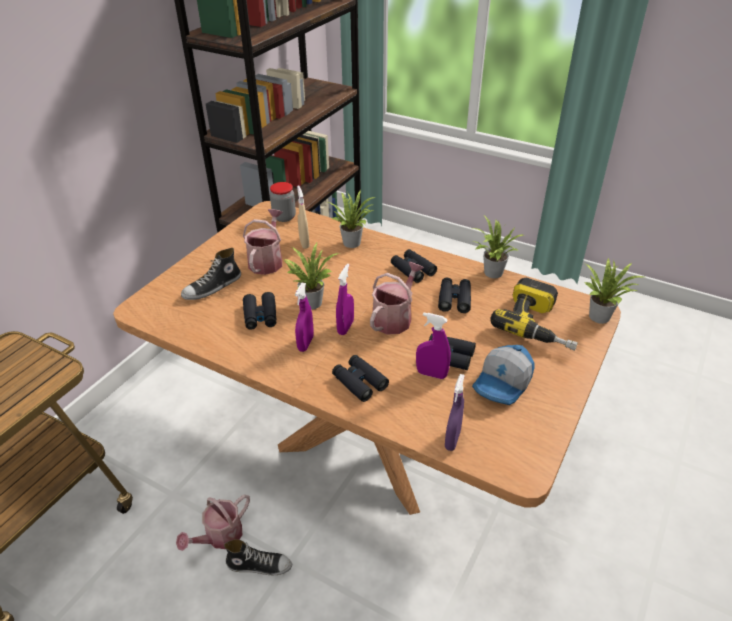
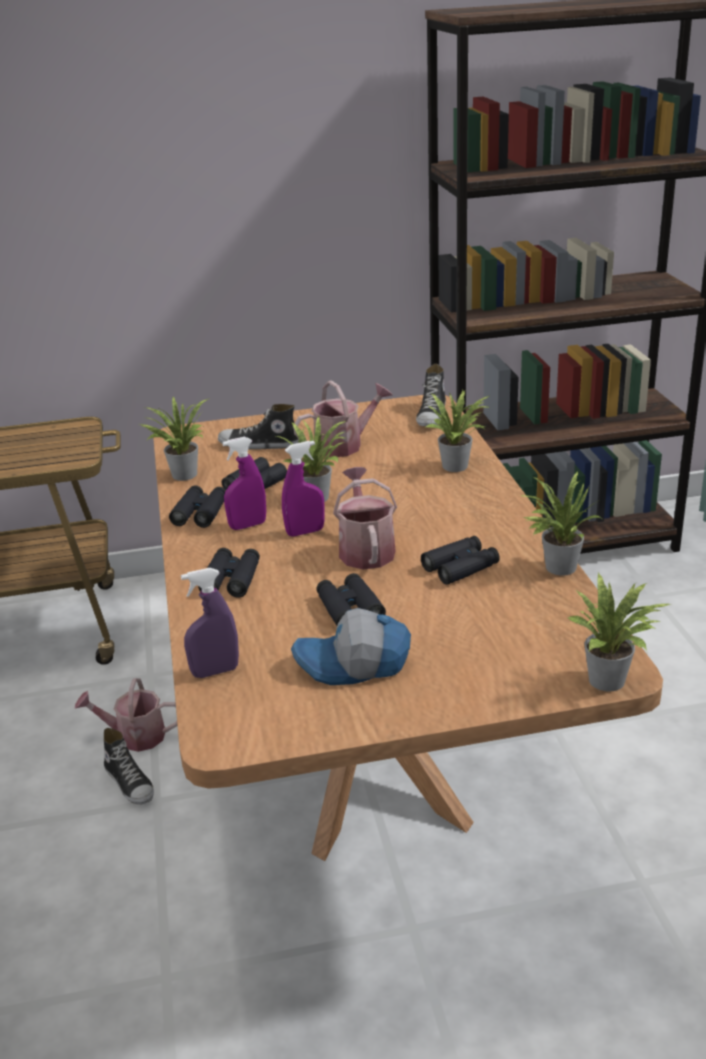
camera: 50 degrees right, 10 degrees down
jar [270,182,296,222] -> shoe [416,364,446,426]
beige spray bottle [297,185,310,249] -> none
watering can [370,262,424,334] -> watering can turned 90 degrees counterclockwise [333,467,397,569]
black binoculars [391,249,437,283] -> black binoculars moved to [169,485,226,528]
purple spray bottle [416,312,451,379] -> none
power drill [490,278,578,351] -> none
none -> potted plant [140,397,210,481]

